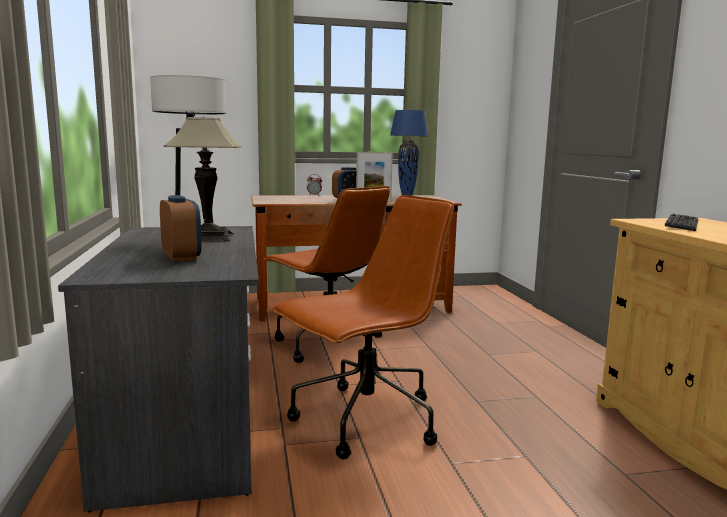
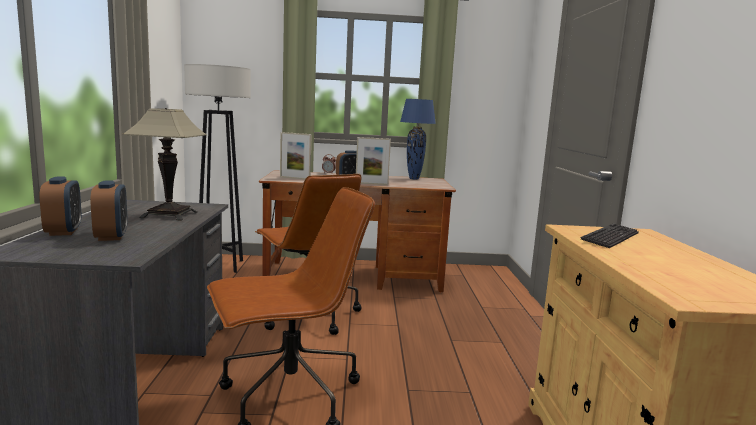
camera: 10 degrees right, 0 degrees up
none -> alarm clock [40,177,81,236]
none -> picture frame [280,132,312,180]

